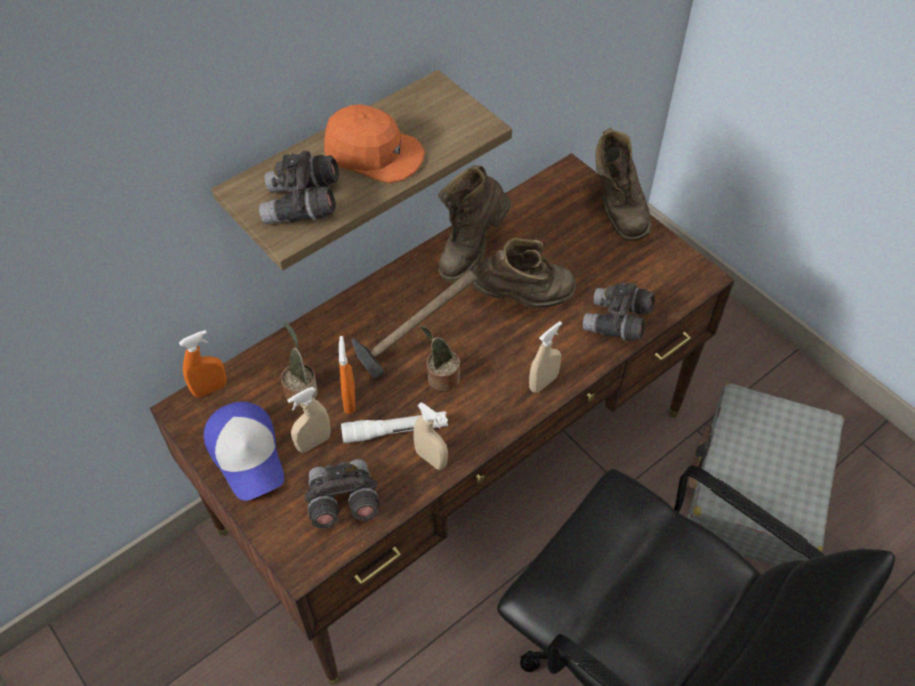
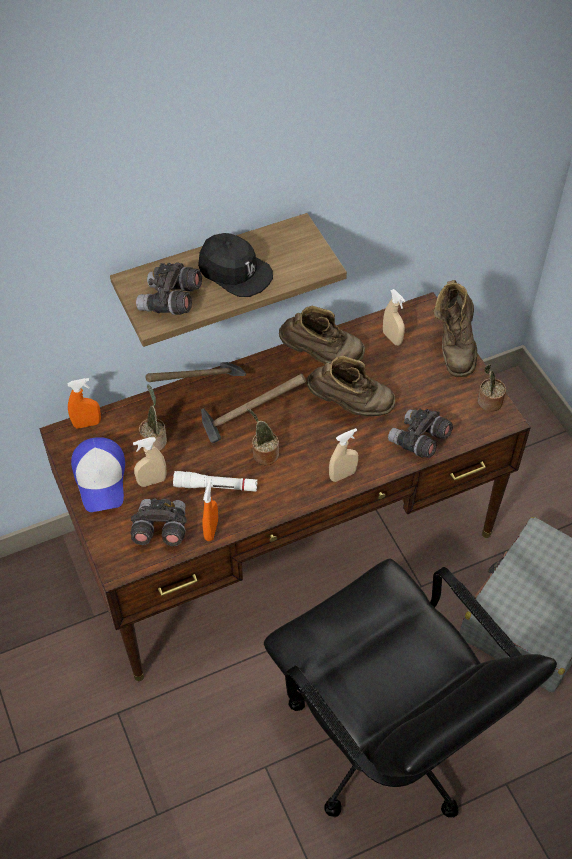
camera: 15 degrees right, 0 degrees up
orange cap [324,104,425,183] -> black cap [198,233,273,297]
orange spray bottle [339,336,355,414] -> orange spray bottle moved to [203,479,218,541]
beige spray bottle [413,402,448,470] -> beige spray bottle moved to [383,289,405,346]
brown boot [438,165,511,282] -> brown boot turned 135 degrees counterclockwise [279,306,365,366]
none -> hammer [145,362,246,382]
none -> potted plant [478,364,506,412]

